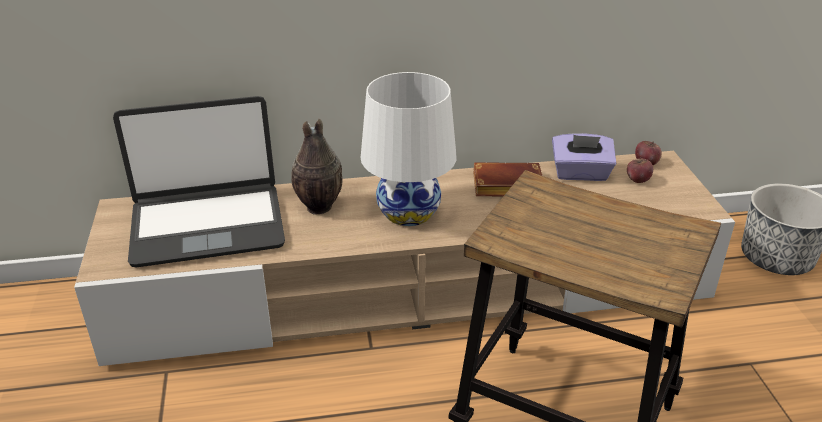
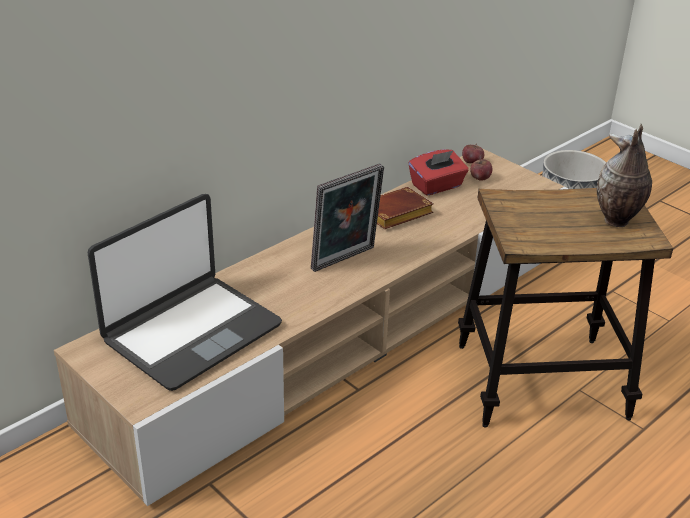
camera: 35 degrees left, 0 degrees up
vase [291,118,343,215] -> vase moved to [597,124,652,227]
white table lamp [361,72,456,226] -> picture frame [311,164,384,272]
purple tissue box [552,133,616,181] -> red tissue box [409,149,469,196]

